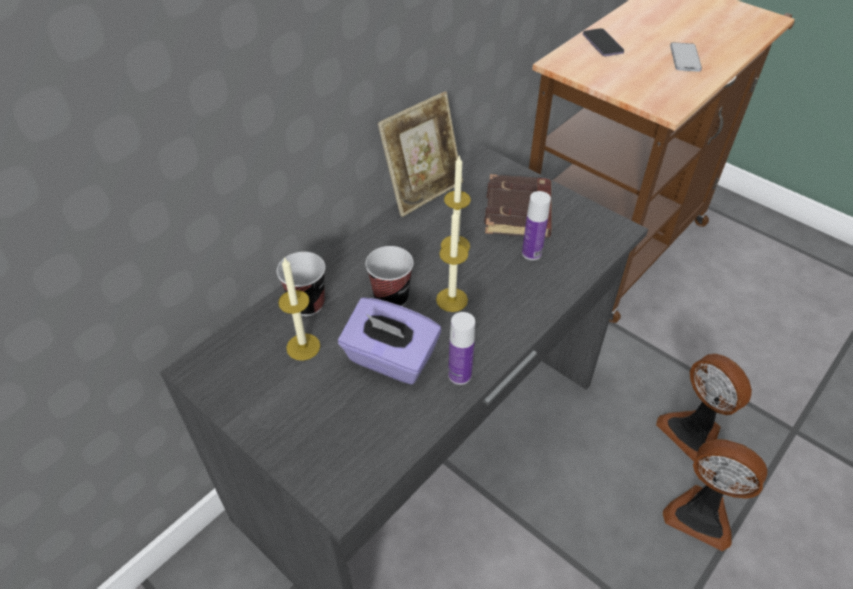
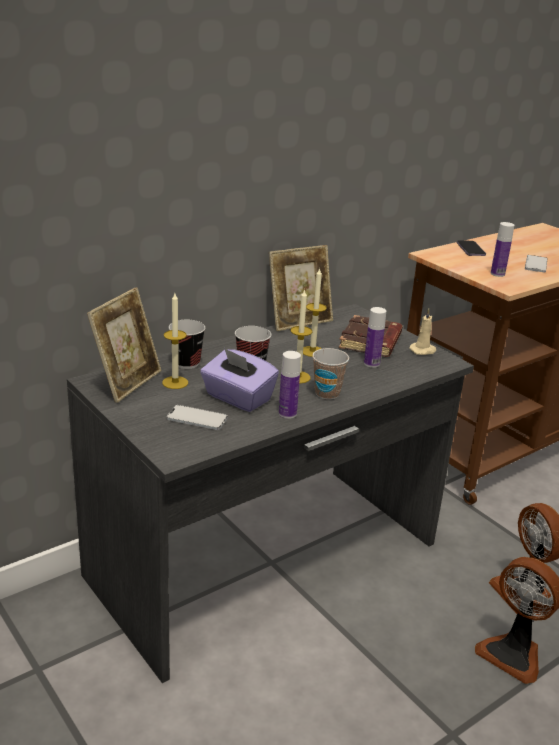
camera: 10 degrees right, 20 degrees down
none -> picture frame [87,287,161,403]
none -> phone [166,405,228,430]
none -> cup [312,348,349,399]
none -> beige candle [409,309,436,355]
none -> bottle [491,222,514,277]

